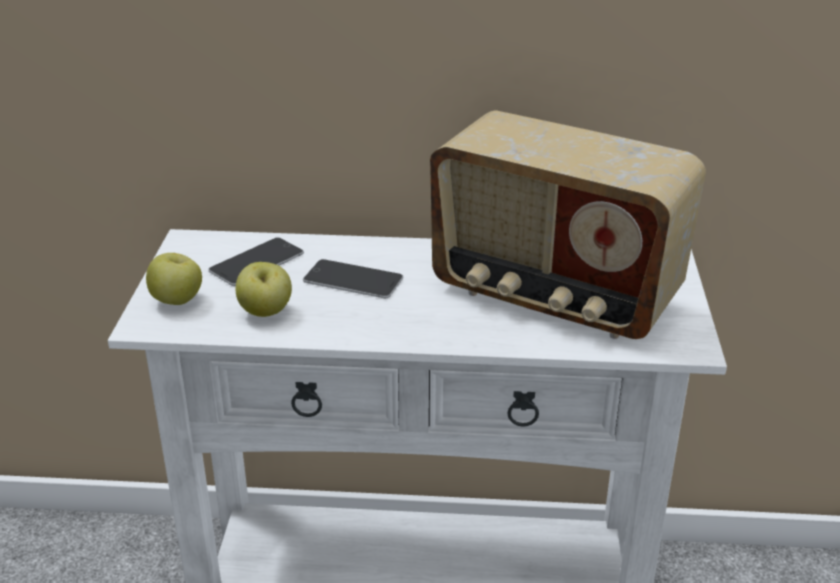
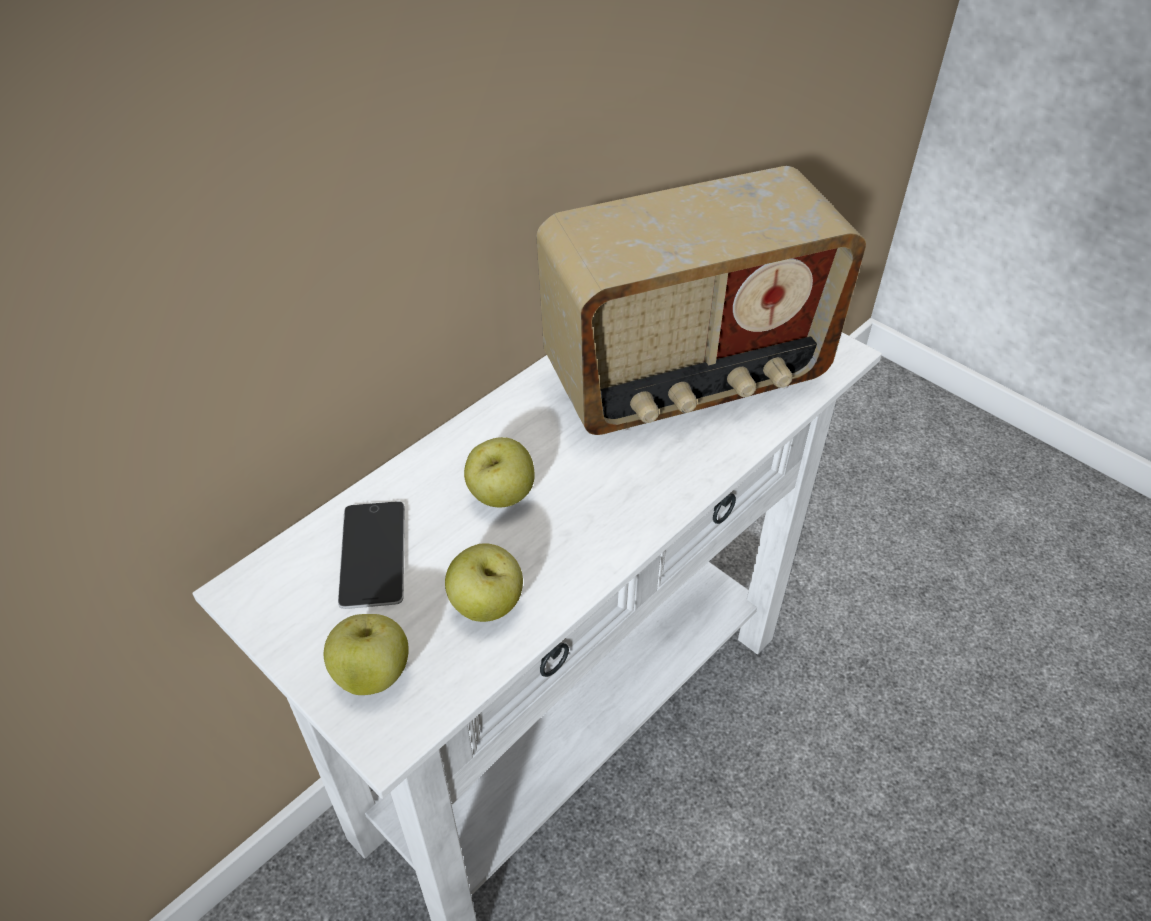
camera: 50 degrees left, 15 degrees up
phone [303,259,403,298] -> apple [464,437,535,507]

